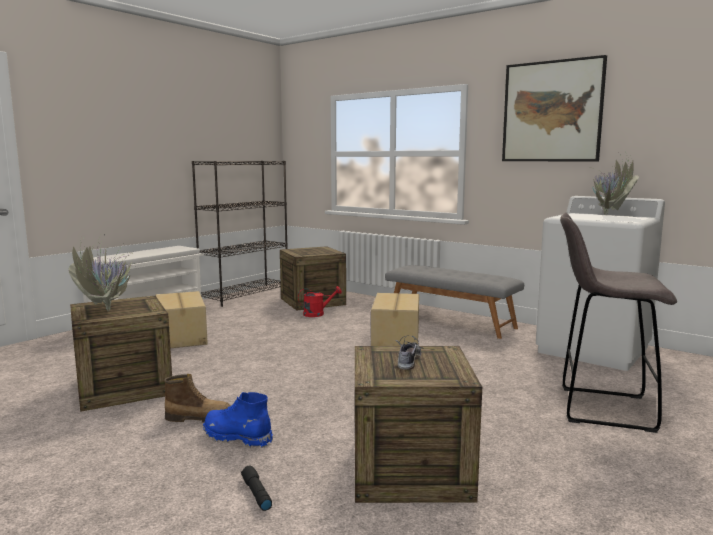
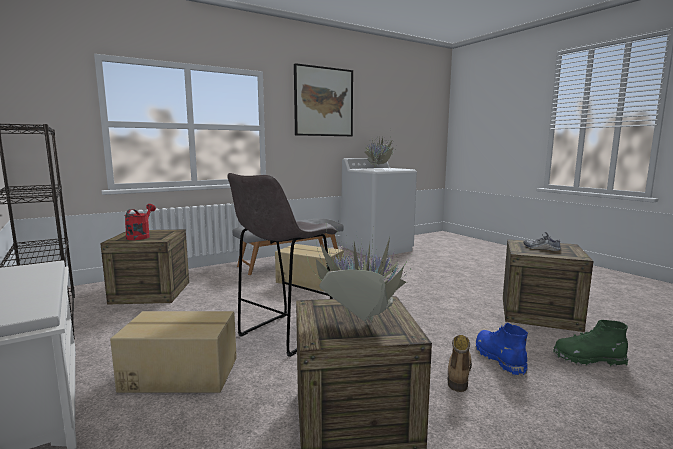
camera: 70 degrees left, 0 degrees up
blue boot [203,392,273,448] -> blue boot turned 120 degrees clockwise [475,323,528,376]
black flashlight [241,465,272,511] -> green boot [553,320,629,367]
red watering can [298,286,342,317] -> red watering can moved to [124,204,156,240]
grey stool [560,213,677,433] -> grey stool moved to [228,173,337,357]

